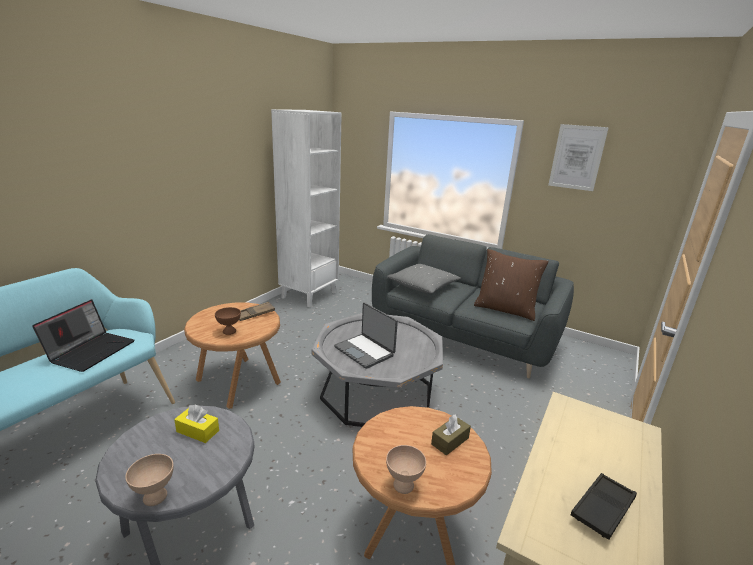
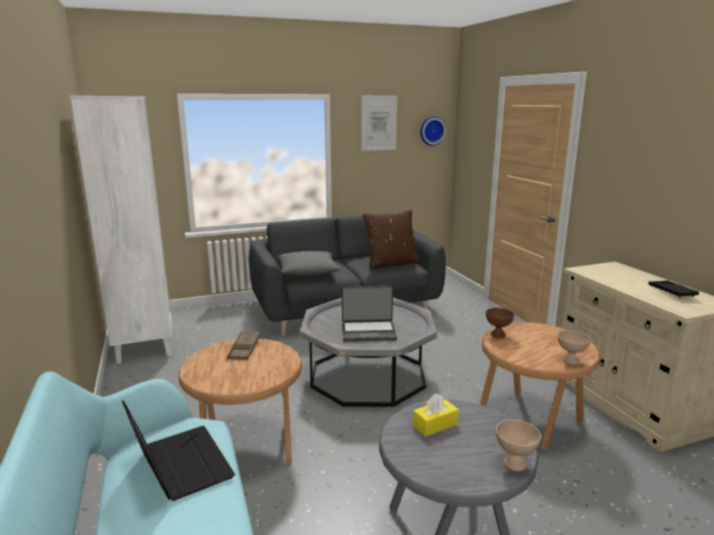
camera: 50 degrees left, 5 degrees down
brown bowl [215,307,241,335] -> brown bowl moved to [486,308,515,338]
brown tissue box [431,415,471,455] -> none
none -> wall clock [420,116,446,146]

